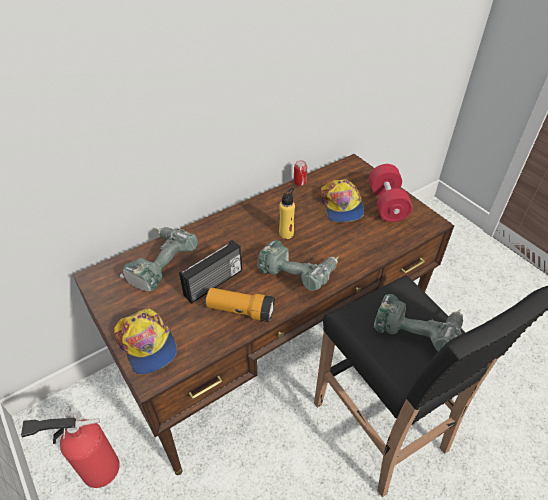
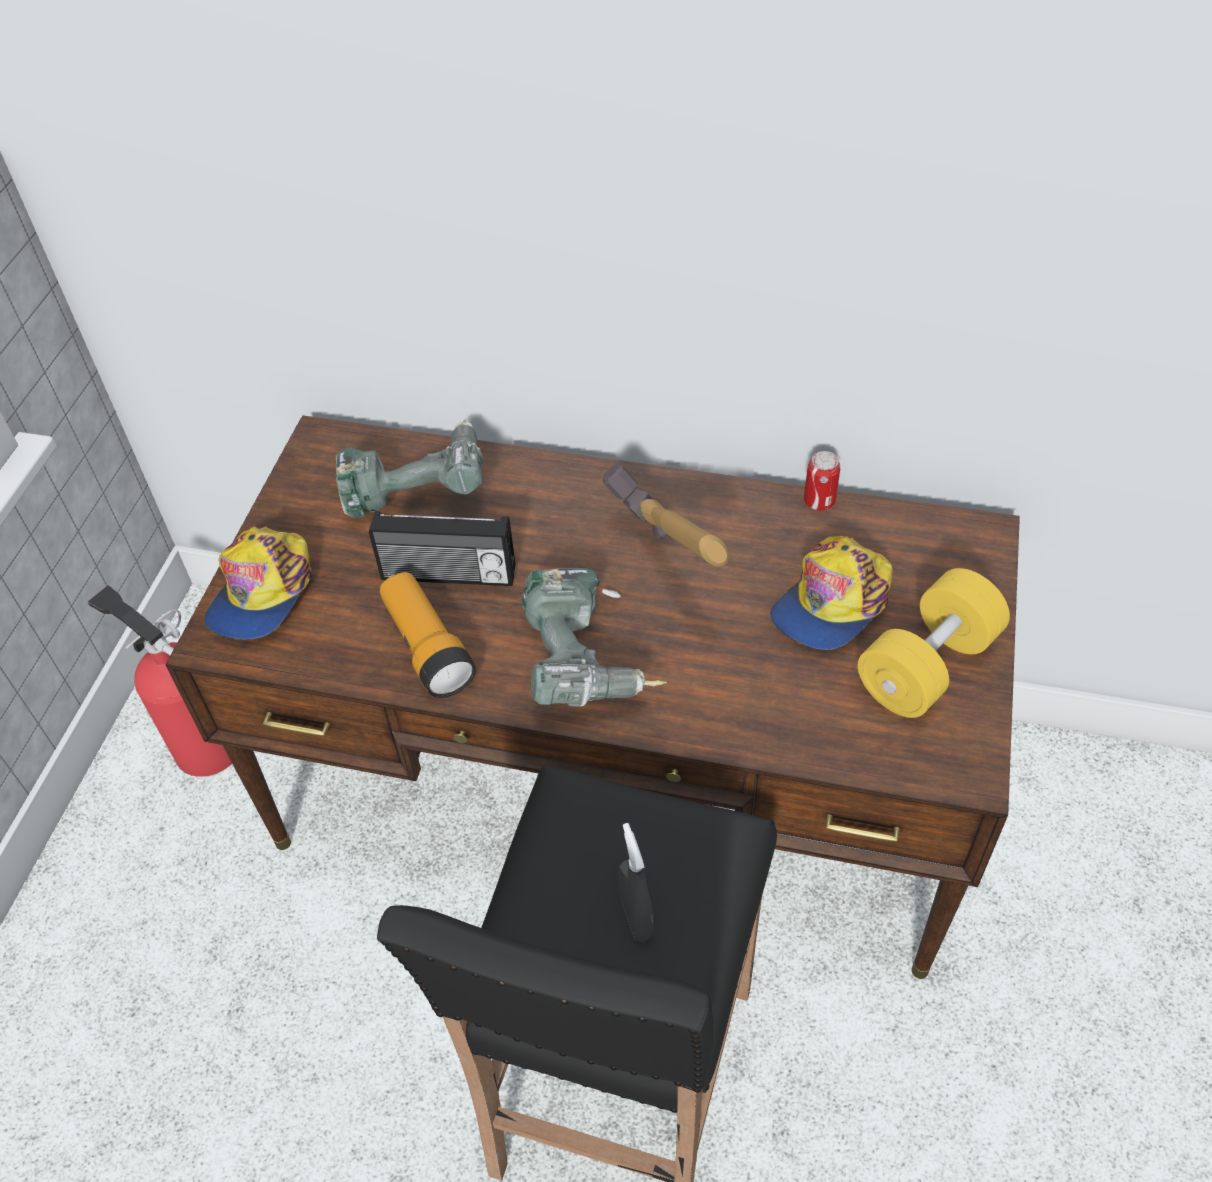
camera: 50 degrees right, 5 degrees up
yellow bottle [279,188,295,239] -> hammer [603,464,729,567]
red dumbbell [369,164,413,222] -> yellow dumbbell [858,568,1010,718]
power drill [374,294,463,351] -> grey spray bottle [618,823,653,942]

